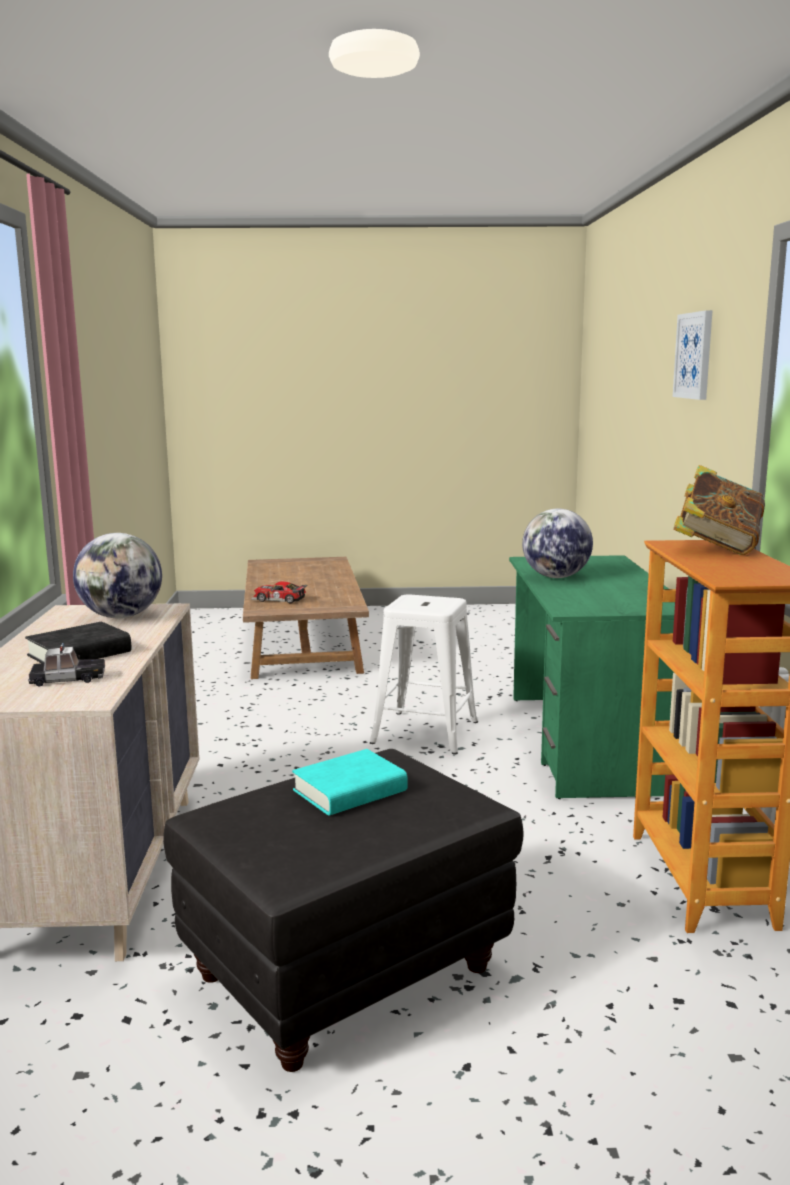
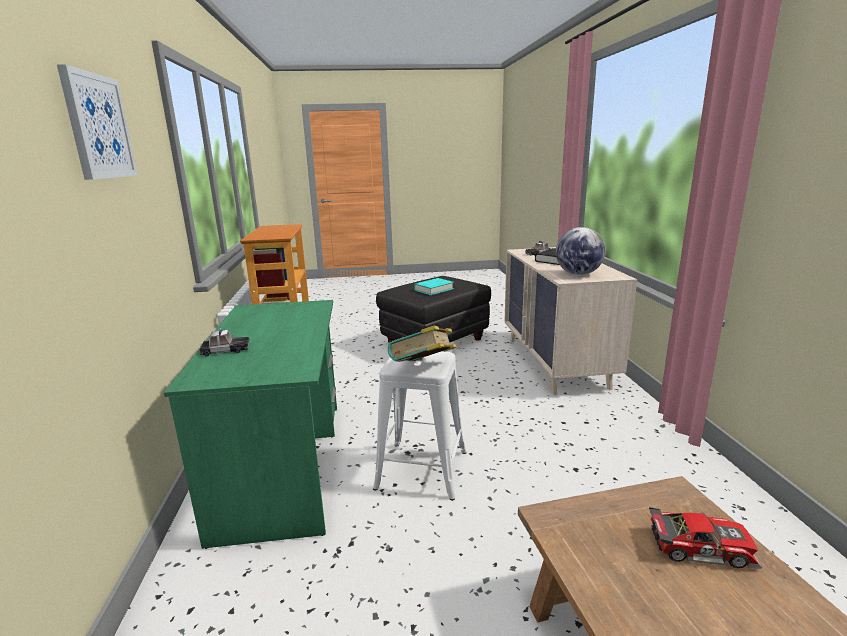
camera: 175 degrees right, 5 degrees up
globe [522,509,593,578] -> none
book [673,465,765,555] -> book moved to [388,326,457,362]
none -> toy car [200,328,250,357]

